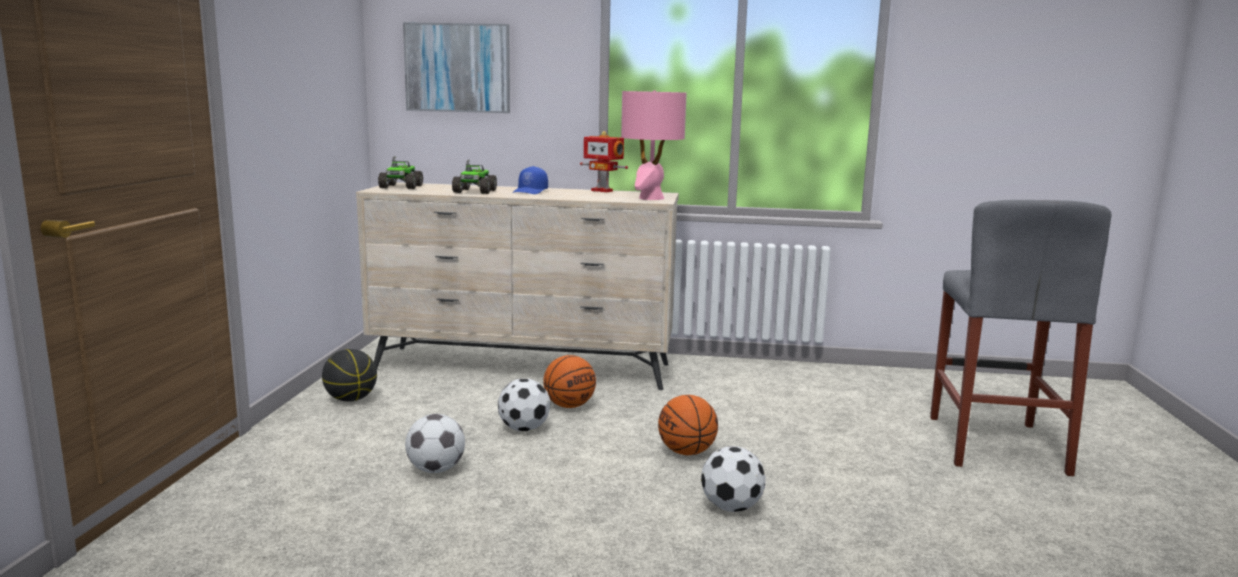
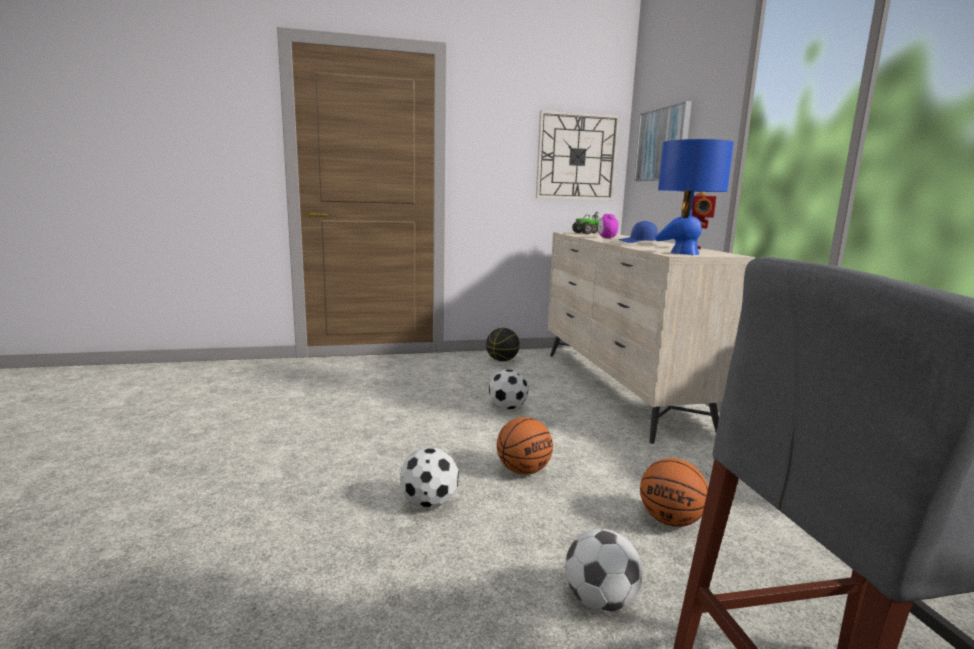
camera: 70 degrees right, 0 degrees up
football [405,414,465,473] -> football moved to [565,529,643,612]
toy truck [452,159,497,194] -> alarm clock [598,214,618,239]
basketball [543,355,596,408] -> basketball moved to [640,458,708,527]
pink table lamp [621,91,687,200] -> blue table lamp [655,139,734,255]
none -> wall clock [536,110,620,200]

